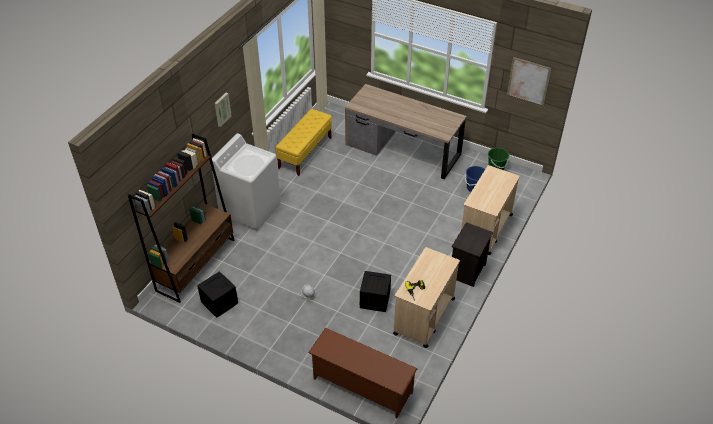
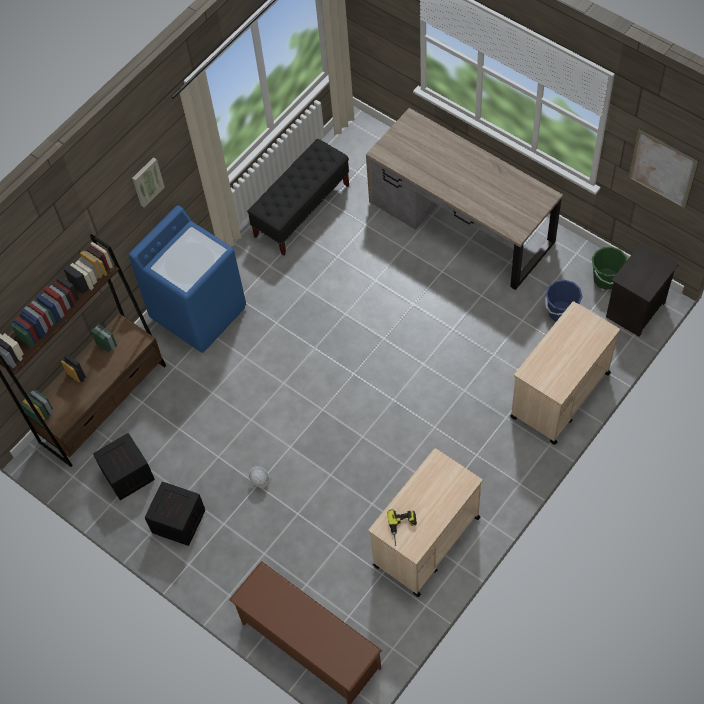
camera: 15 degrees right, 15 degrees up
white washing machine [212,133,281,231] -> blue washing machine [129,206,246,353]
yellow bench [275,109,332,176] -> black bench [247,139,349,256]
crate [360,271,391,312] -> crate moved to [145,482,205,546]
black nightstand [452,222,493,287] -> black nightstand moved to [606,243,679,337]

